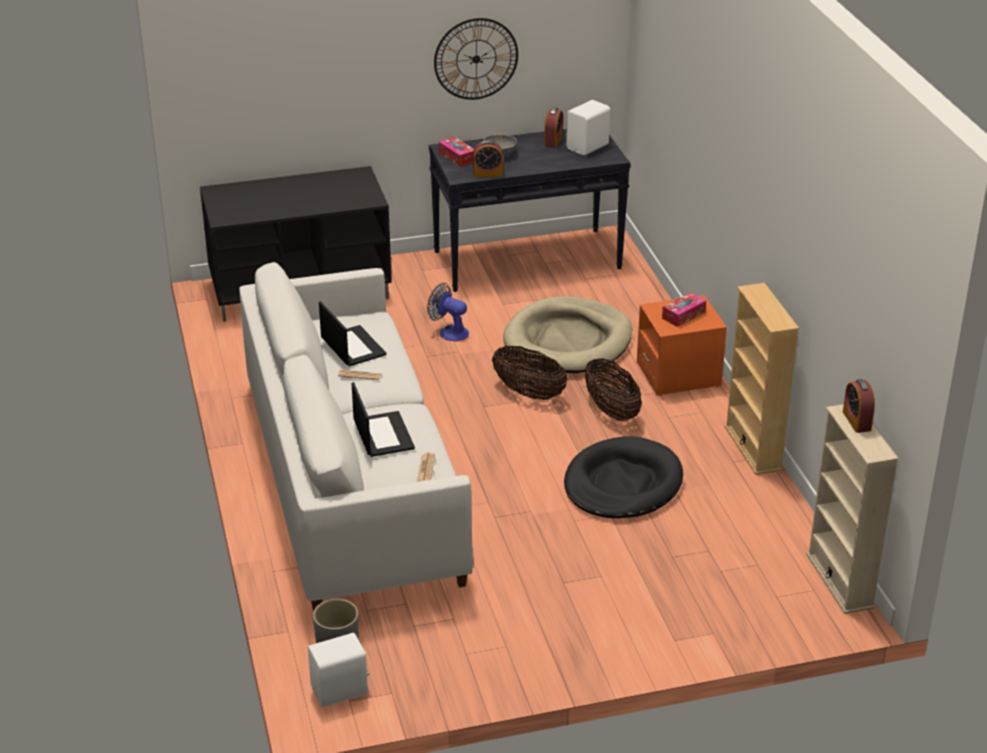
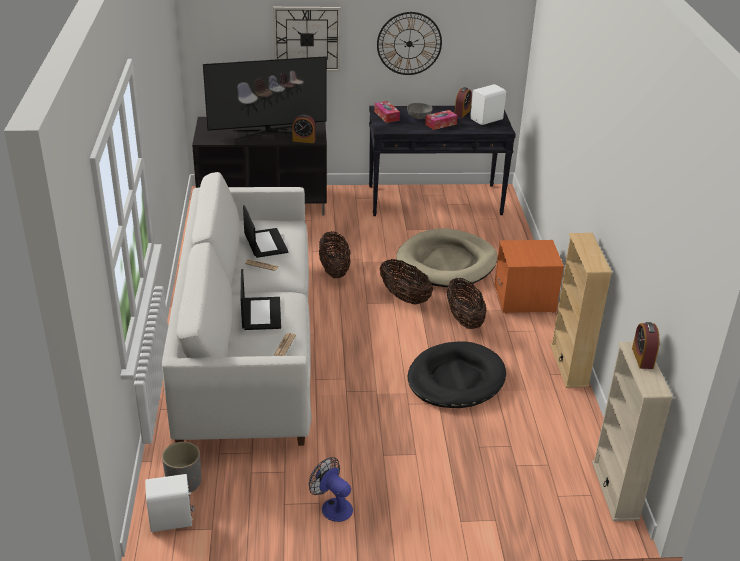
camera: 10 degrees right, 0 degrees up
fan [427,283,469,341] -> fan moved to [309,457,353,522]
alarm clock [473,140,503,178] -> alarm clock moved to [292,114,316,143]
tissue box [662,292,706,327] -> tissue box moved to [425,110,458,130]
none -> television [203,56,327,140]
none -> wall clock [273,7,341,72]
none -> basket [319,232,351,278]

